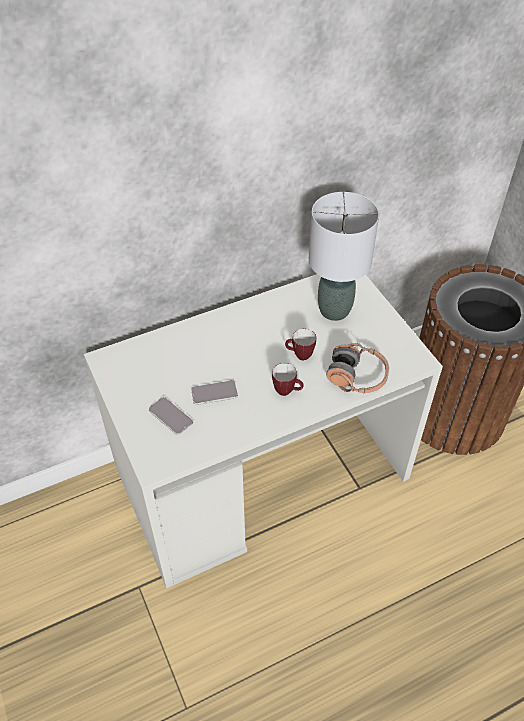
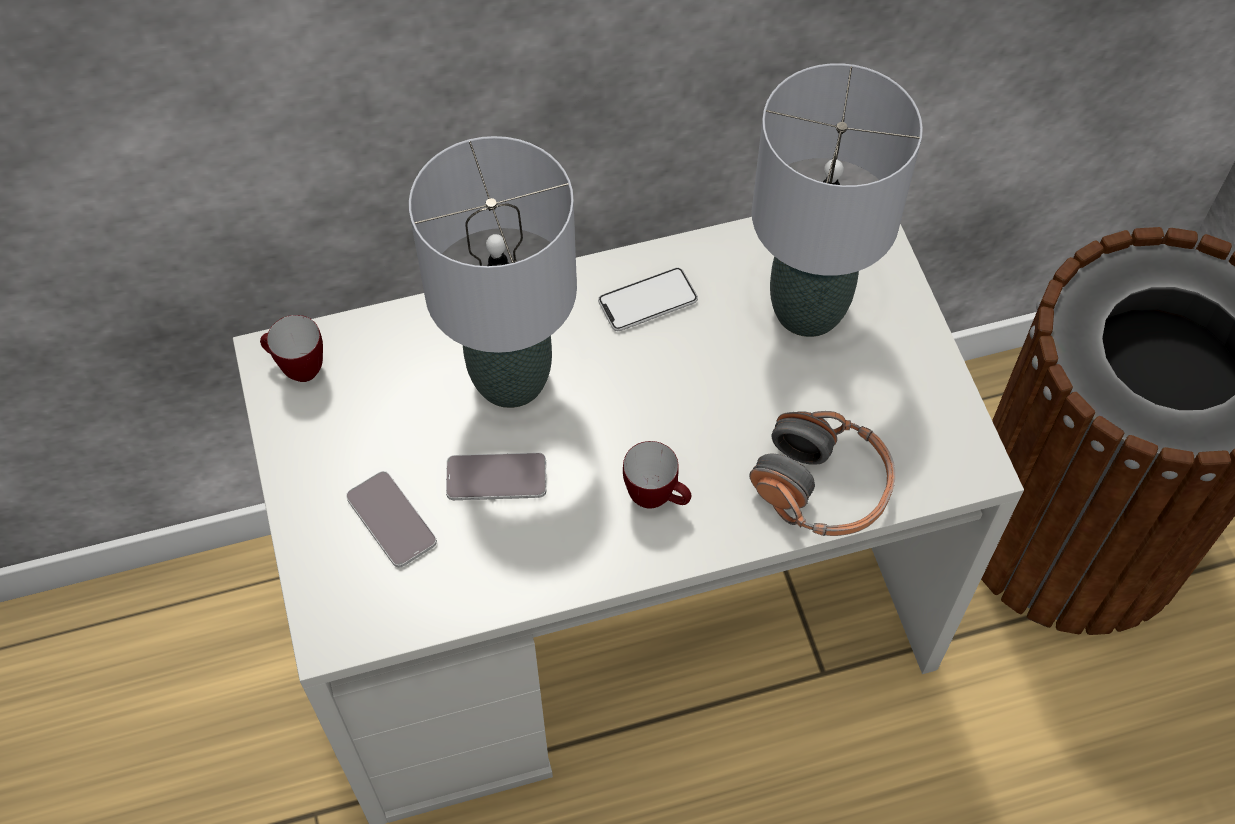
camera: 10 degrees right, 10 degrees up
mug [285,329,316,360] -> mug moved to [260,315,323,382]
none -> grey table lamp [409,136,577,408]
none -> phone [598,268,698,331]

